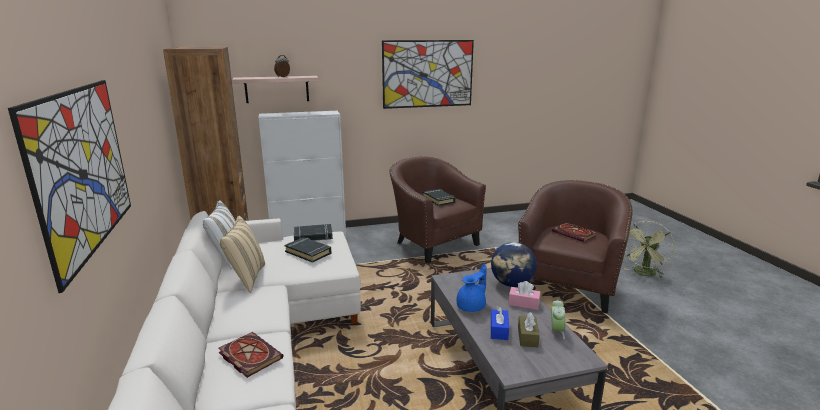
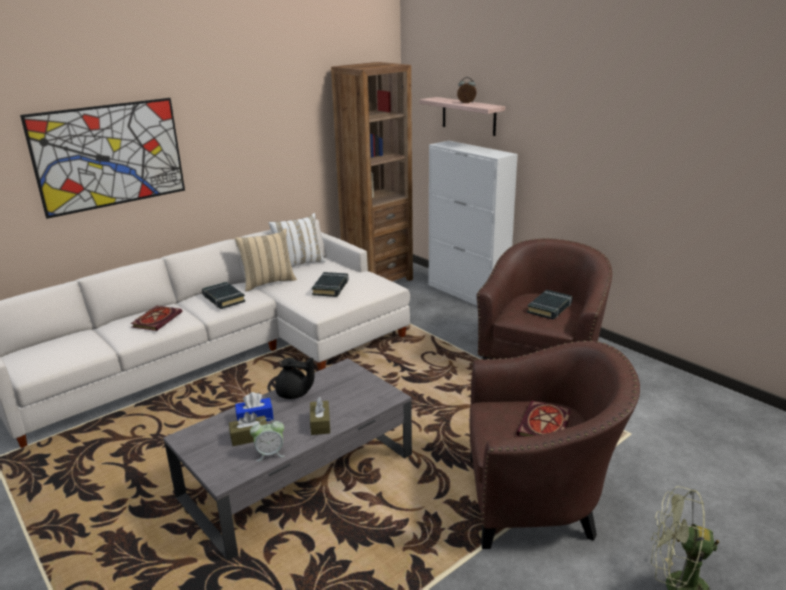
camera: 65 degrees right, 5 degrees up
black book [294,224,333,241] -> black book moved to [202,282,245,309]
picture [382,40,474,109] -> none
blue teapot [456,264,487,312] -> black teapot [275,358,315,399]
globe [491,242,537,287] -> none
pink tissue box [508,281,540,310] -> brown tissue box [310,397,330,435]

